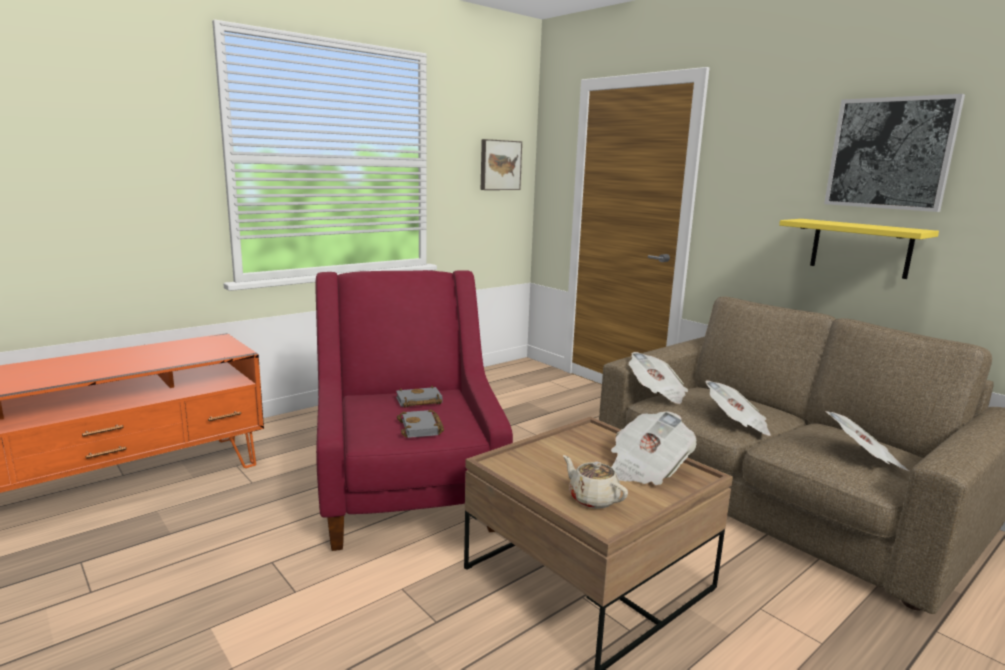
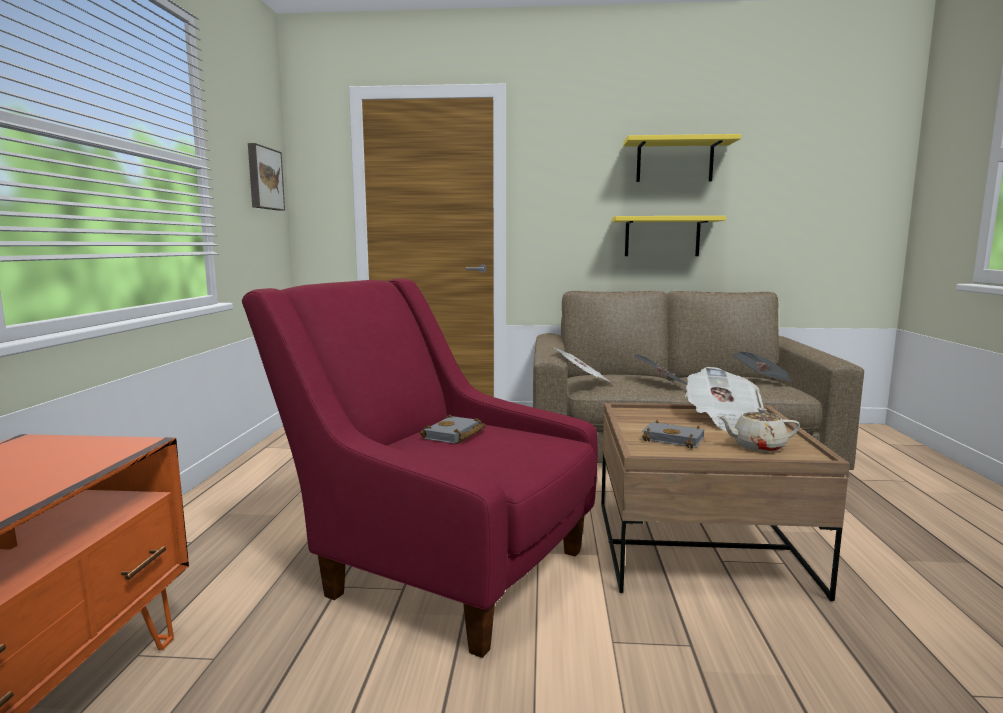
camera: 45 degrees left, 5 degrees down
grey book [397,409,444,438] -> grey book moved to [642,420,704,448]
picture [824,94,965,212] -> yellow shelf [623,134,741,182]

